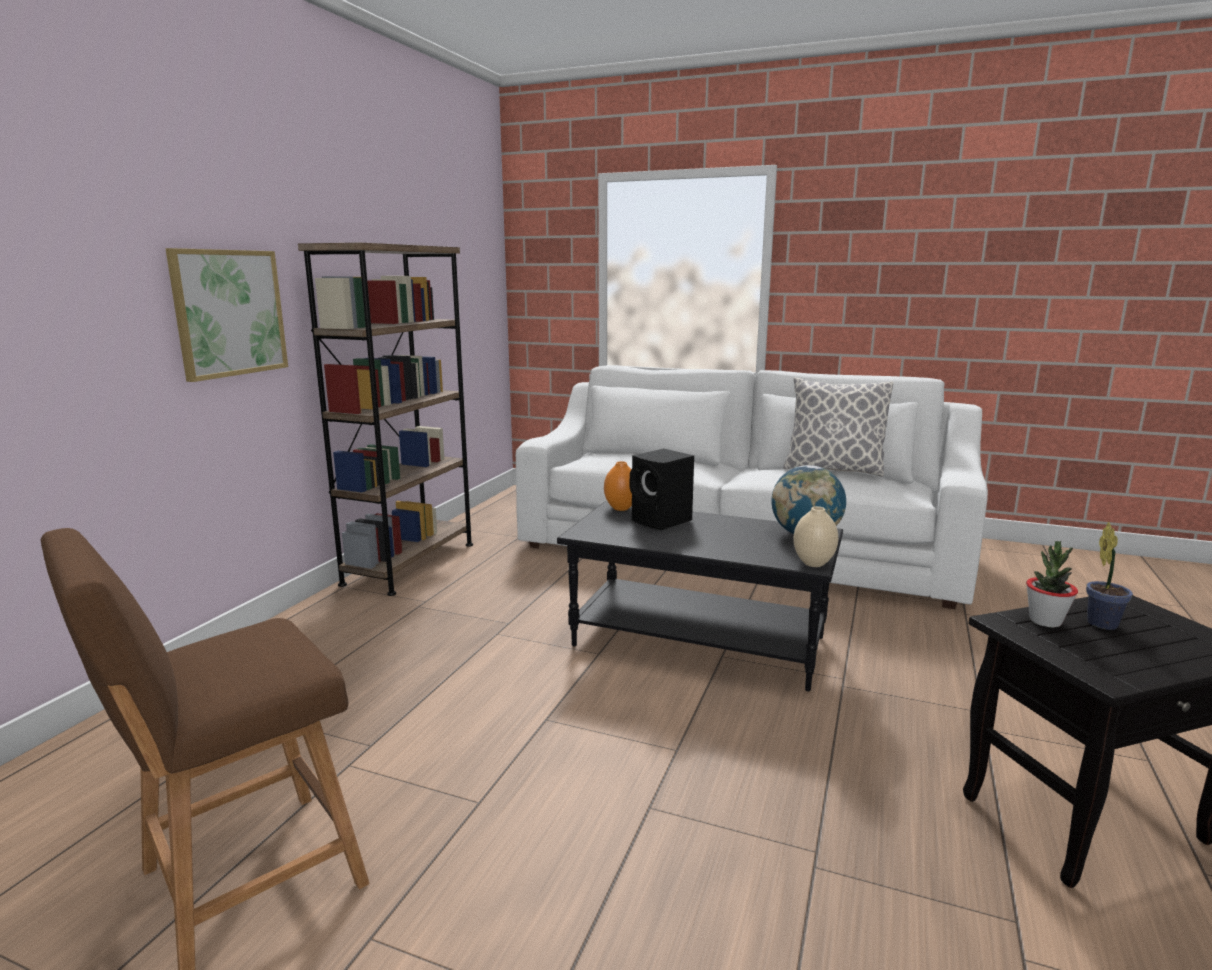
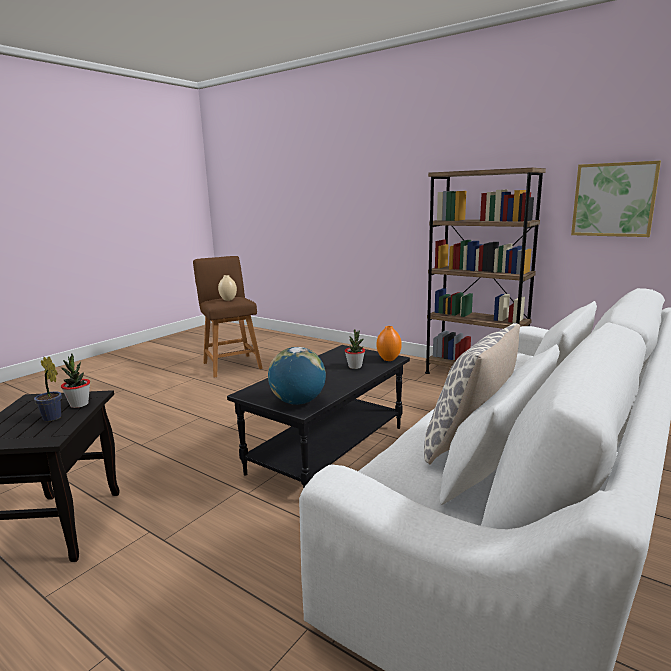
camera: 105 degrees right, 0 degrees up
picture [165,248,288,382] -> picture moved to [571,161,661,237]
black speaker [630,449,694,530] -> potted plant [345,329,365,369]
beige vase [793,506,838,567] -> beige vase moved to [218,275,237,301]

